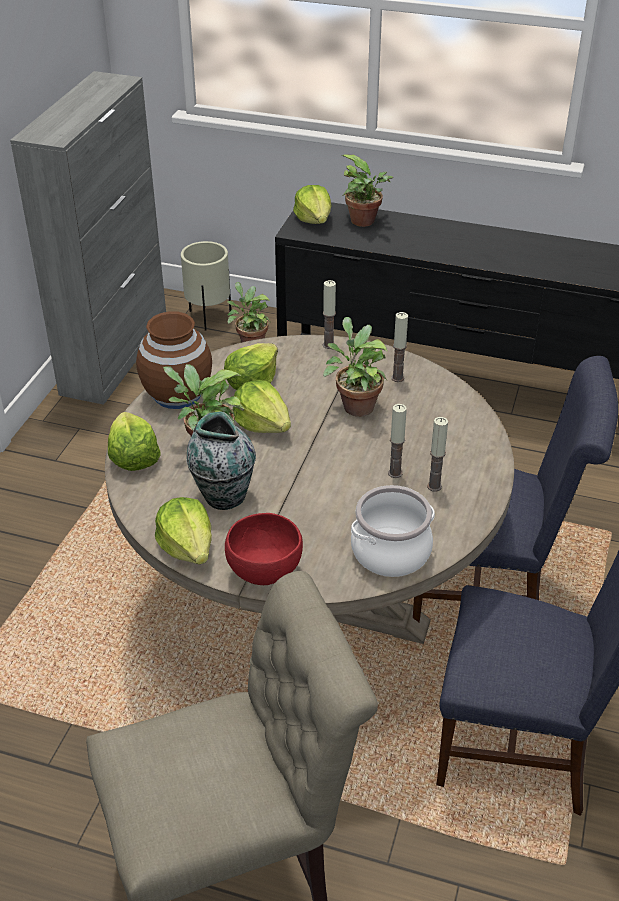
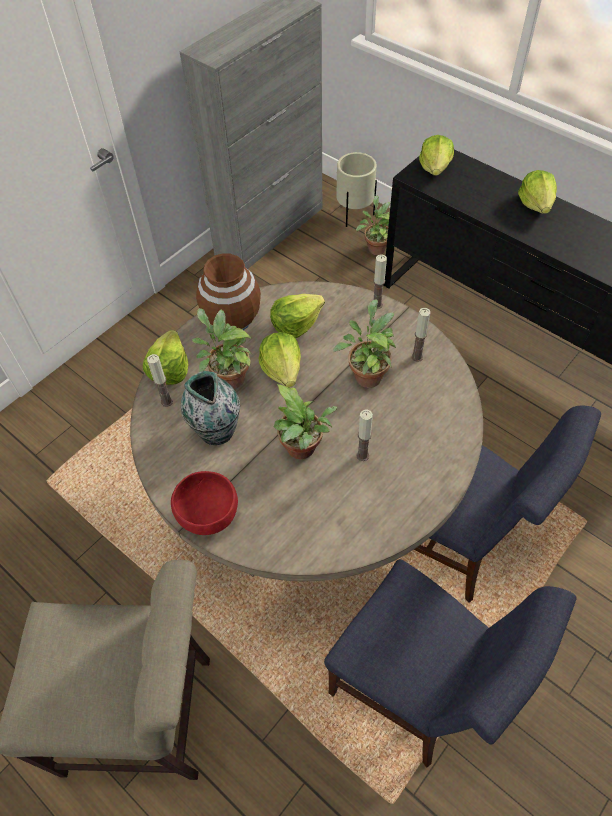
camera: 25 degrees right, 15 degrees up
lettuce [155,497,212,565] -> lettuce moved to [518,170,557,214]
potted plant [342,154,393,227] -> potted plant moved to [274,384,337,459]
cooking pot [351,485,435,577] -> none
candle [427,417,448,492] -> candle moved to [147,354,173,407]

